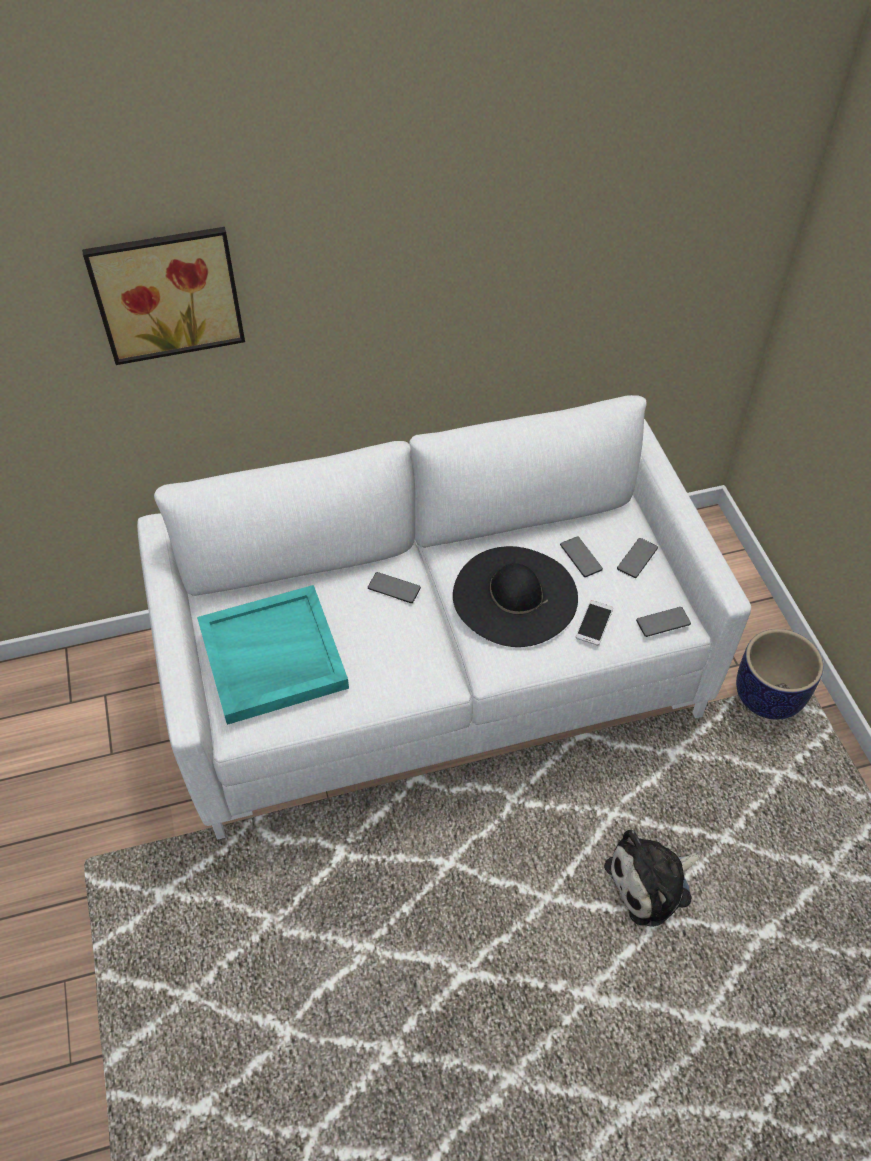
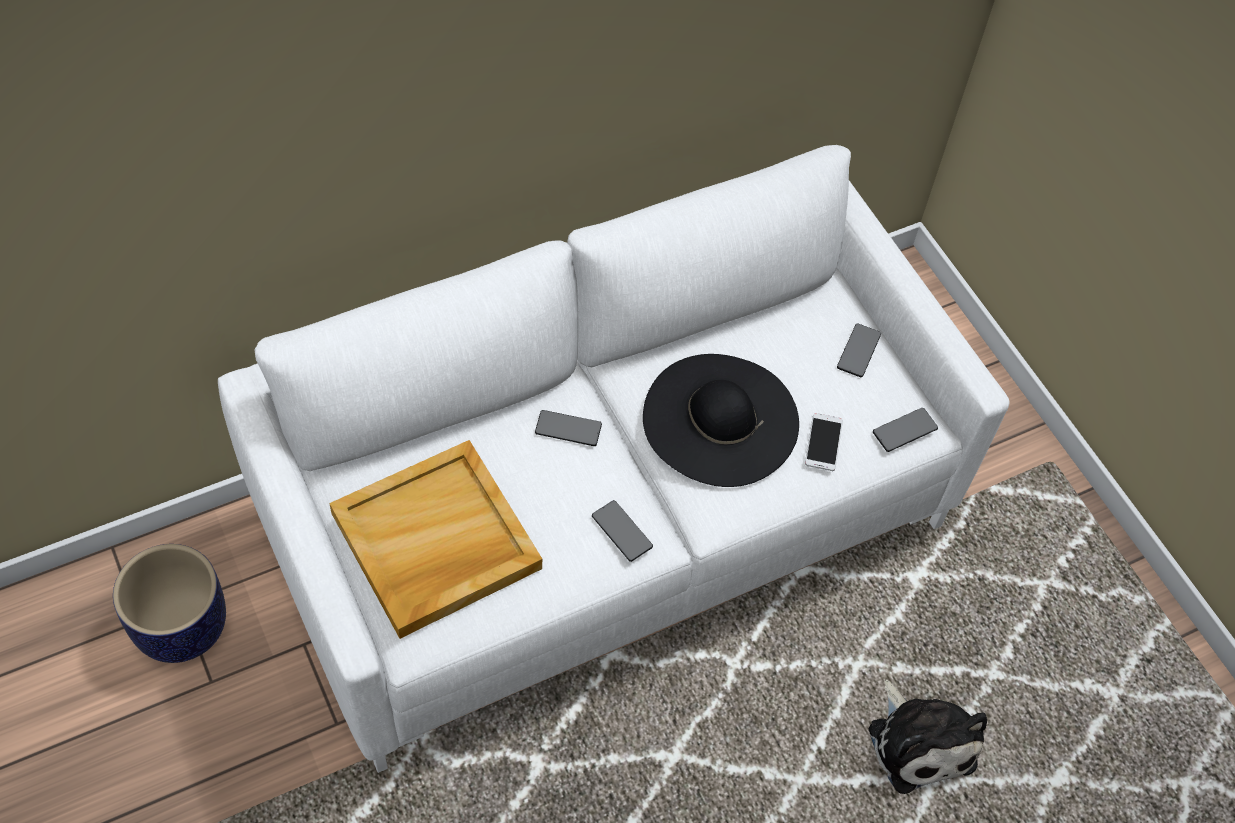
camera: 15 degrees left, 5 degrees up
picture [82,227,245,365] -> none
turquoise tray [197,585,349,725] -> beige tray [329,440,542,639]
phone [560,536,603,577] -> phone moved to [592,500,653,562]
plush toy [604,829,700,927] -> plush toy turned 75 degrees counterclockwise [869,680,987,794]
planter [736,629,823,720] -> planter moved to [113,544,226,663]

